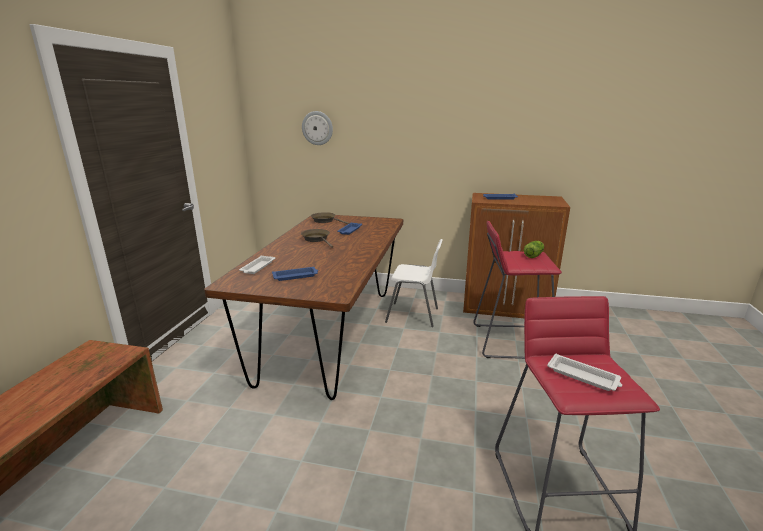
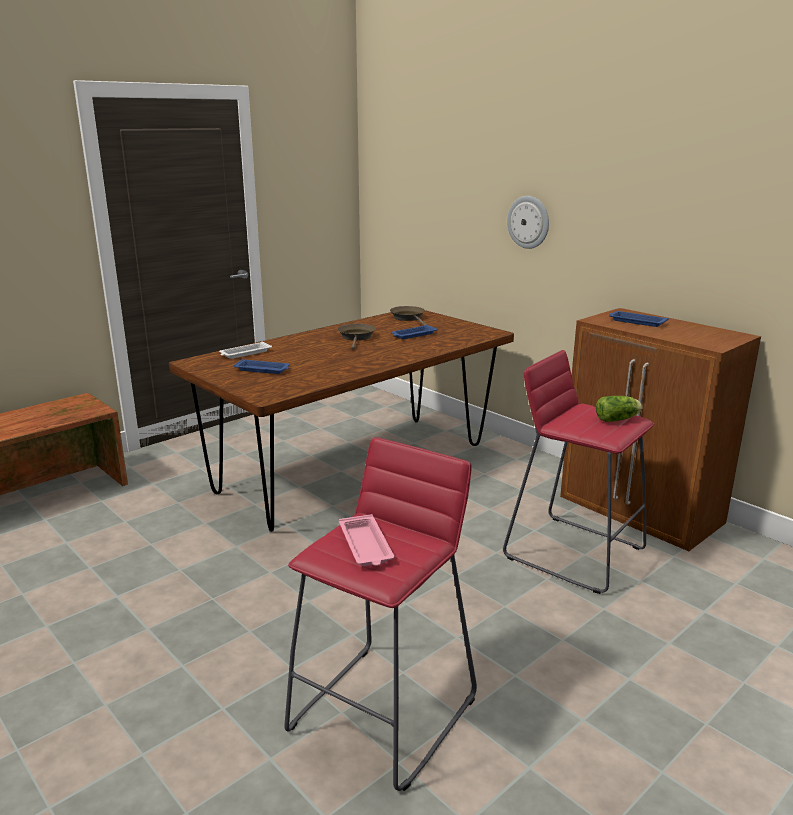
camera: 35 degrees right, 0 degrees up
wall clock [302,111,333,145] -> wall clock moved to [507,196,549,249]
white chair [385,239,443,327] -> none
white tray [547,353,622,391] -> pink tray [339,514,394,566]

